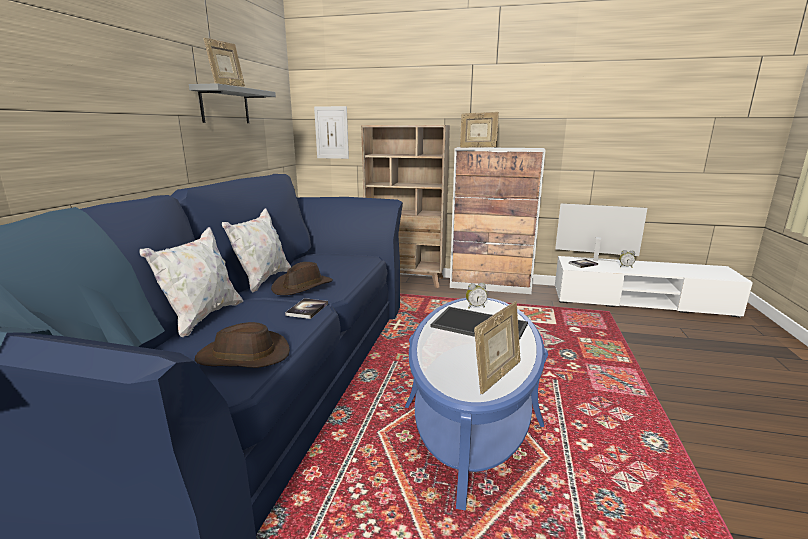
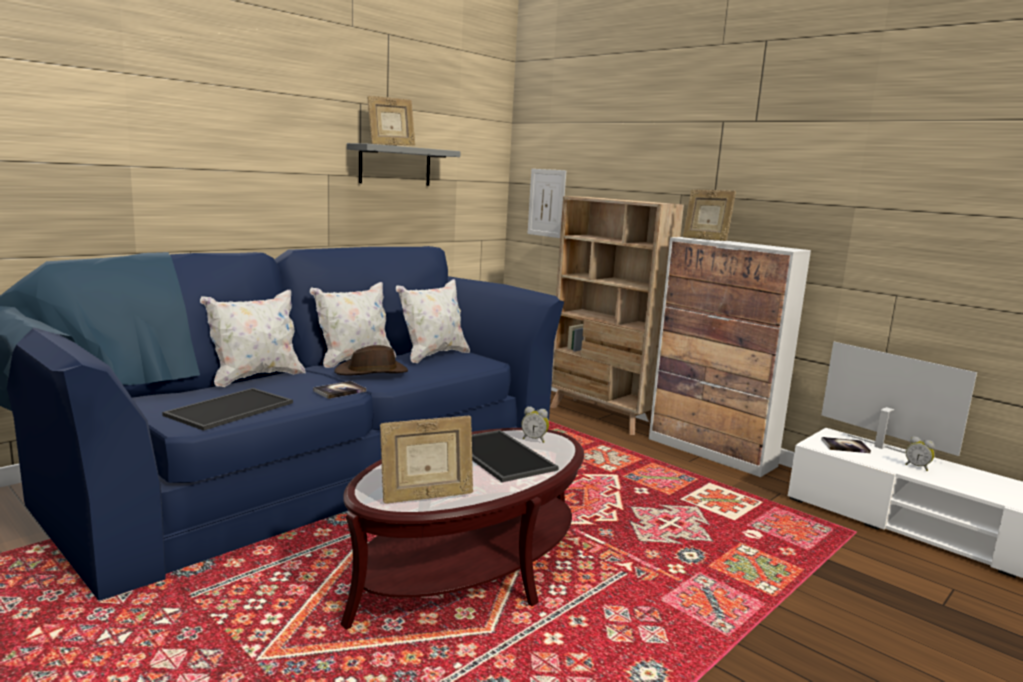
camera: 30 degrees right, 5 degrees down
brown hat [195,322,290,368] -> tray [162,388,293,431]
blue coffee table [405,298,548,510] -> brown coffee table [340,428,584,630]
none -> white pillow [396,279,470,363]

